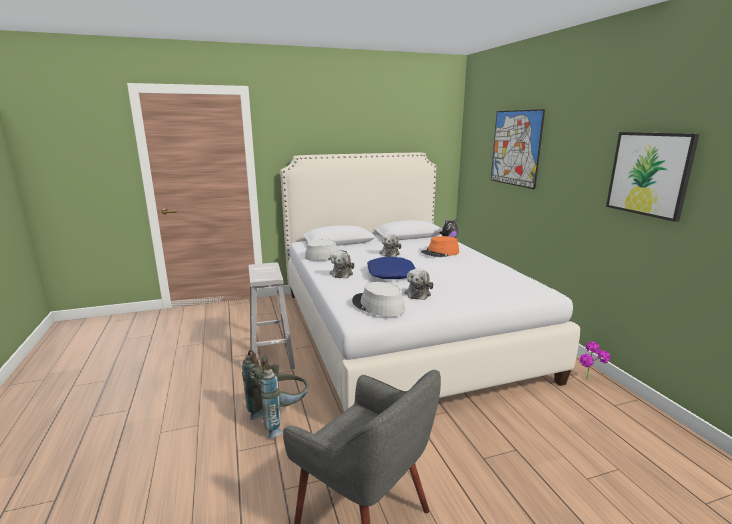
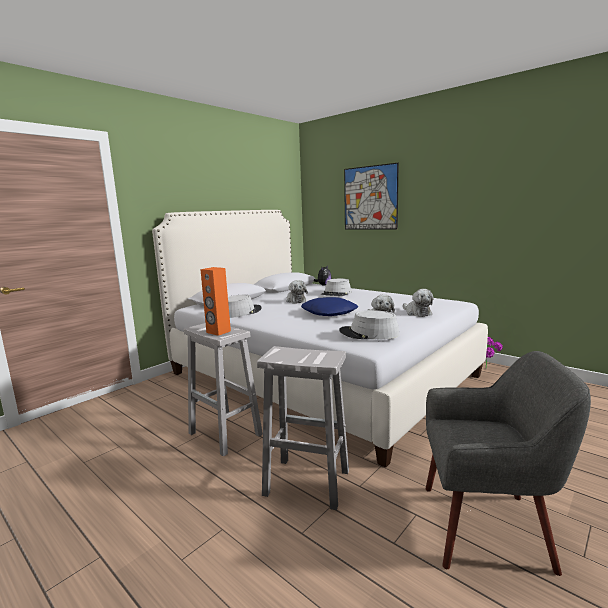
camera: 30 degrees left, 5 degrees down
grey backpack [242,350,308,438] -> white stool [257,346,349,510]
plush toy [330,251,355,278] -> plush toy moved to [403,289,434,317]
orange hat [421,236,459,257] -> grey hat [321,279,351,296]
picture [606,132,700,222] -> none
none -> orange speaker [200,267,231,336]

